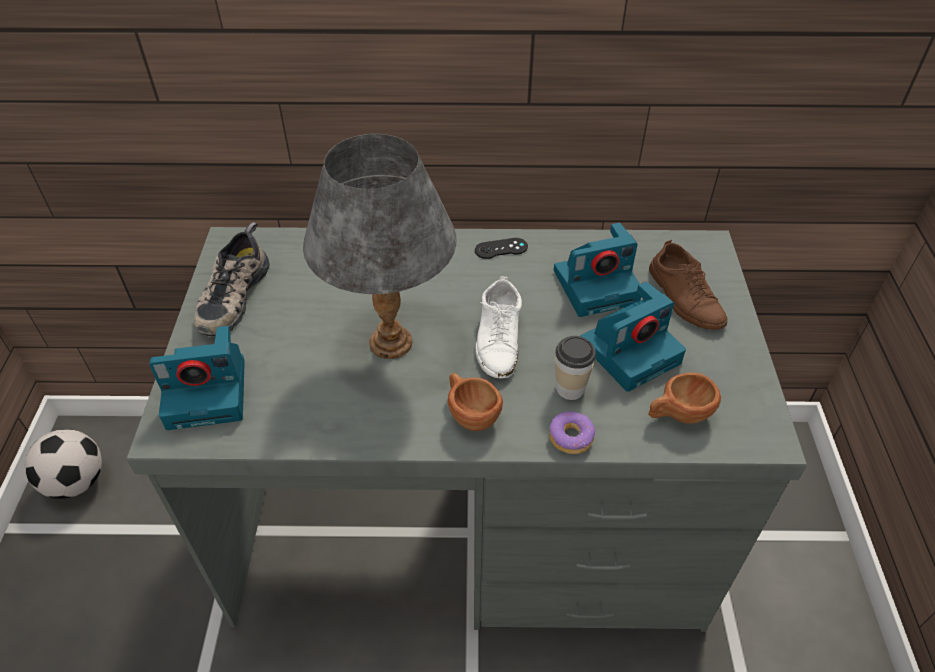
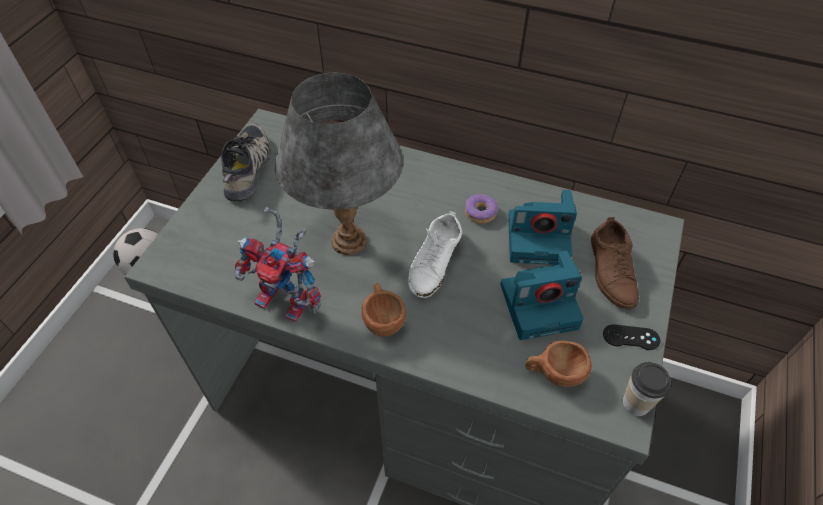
camera: 20 degrees right, 5 degrees up
camera [149,326,245,430] -> none
shoe [194,222,270,337] -> shoe turned 150 degrees clockwise [221,124,271,202]
black game controller [475,238,528,259] -> black game controller moved to [603,324,660,350]
donut [549,411,595,454] -> donut moved to [465,194,498,224]
cup [555,336,596,400] -> cup moved to [623,362,671,416]
none -> toy robot [234,207,321,322]

